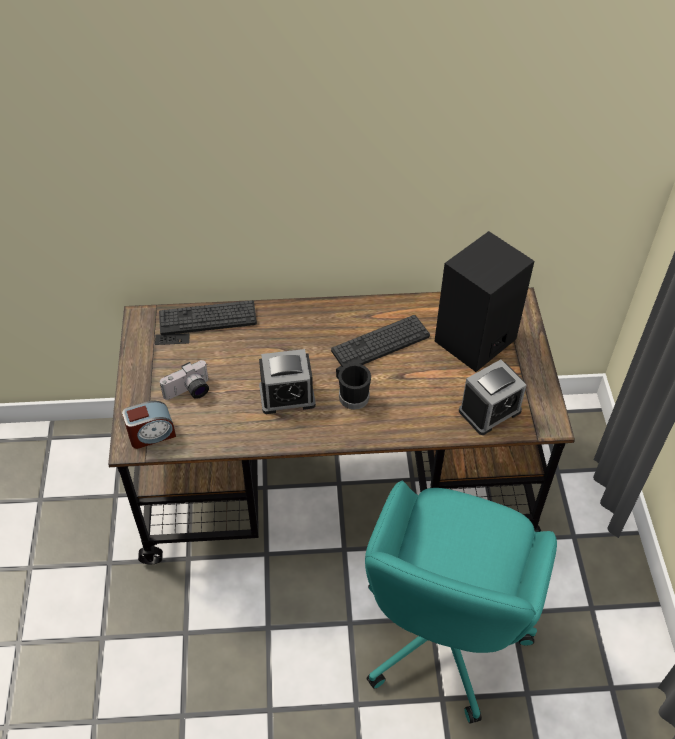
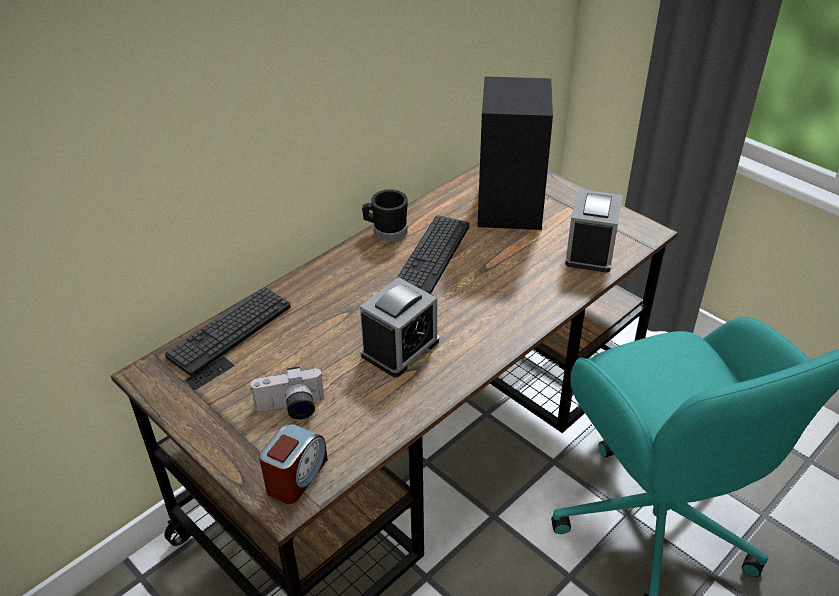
camera: 40 degrees left, 10 degrees down
camera [160,360,209,400] -> camera turned 60 degrees clockwise [250,366,324,419]
black mug [336,363,371,410] -> black mug moved to [362,189,408,242]

